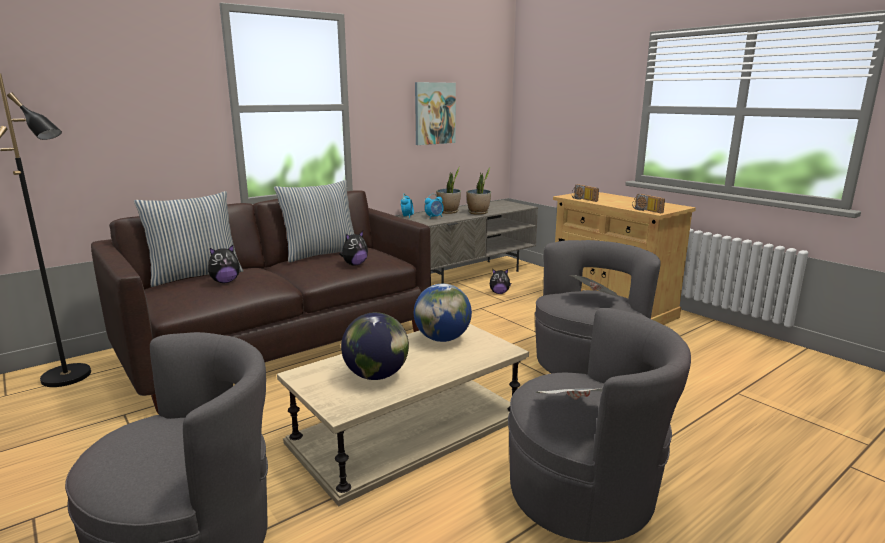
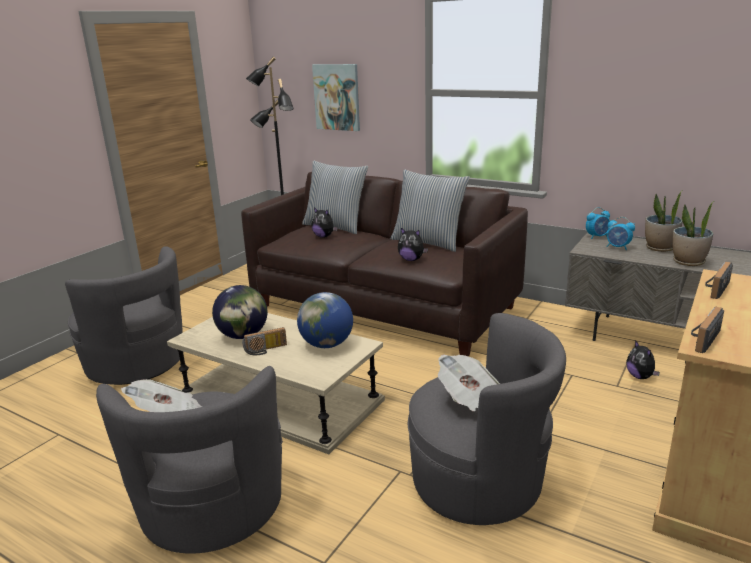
camera: 70 degrees right, 5 degrees up
picture [415,82,456,145] -> picture moved to [312,64,360,131]
none -> radio [242,327,287,355]

